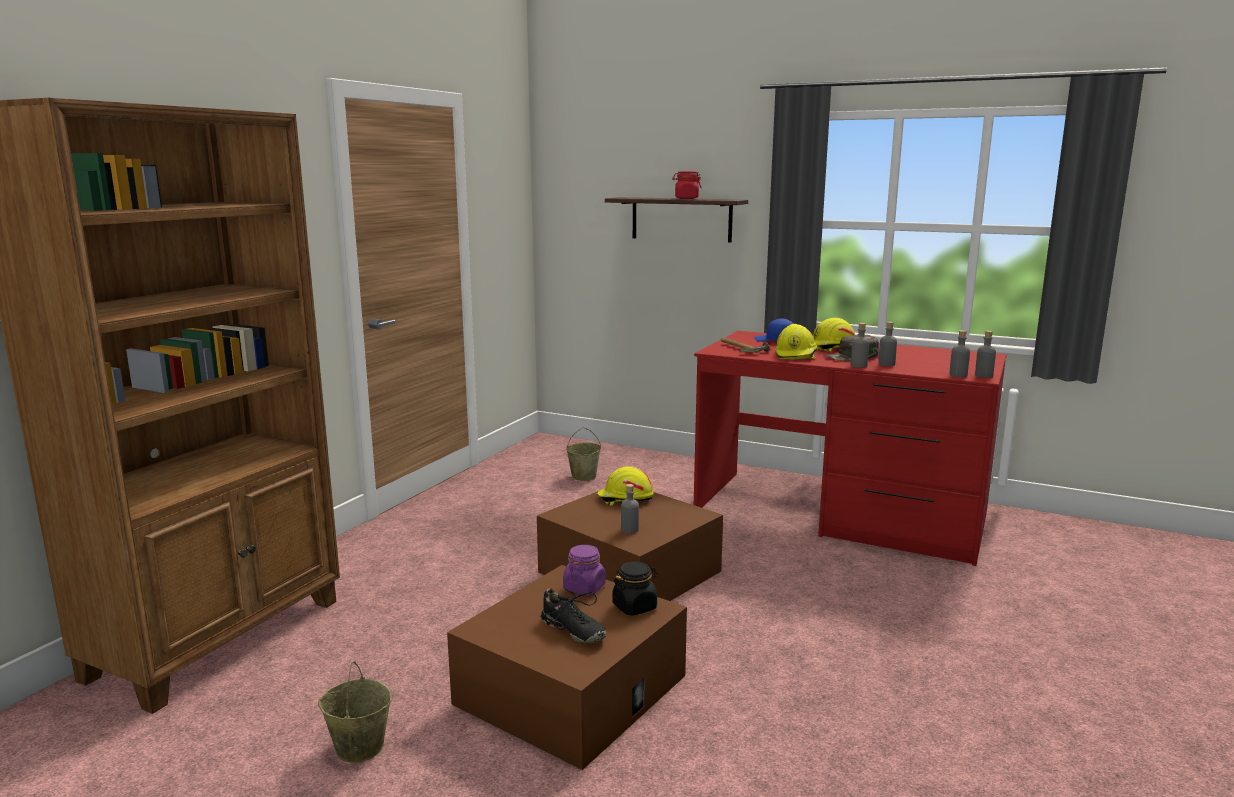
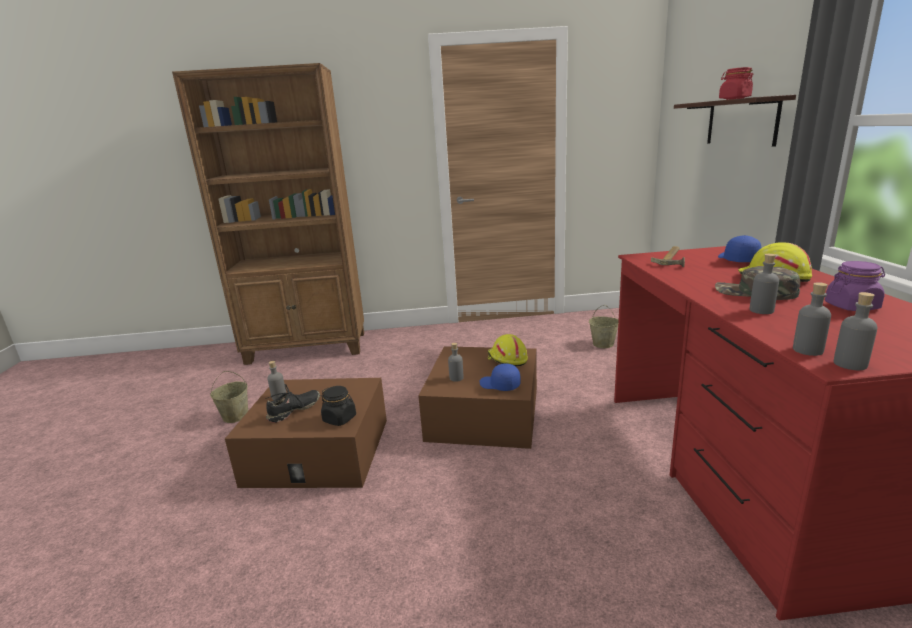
camera: 60 degrees right, 5 degrees up
black shoe [540,588,606,644] -> black shoe turned 150 degrees counterclockwise [265,384,320,423]
purple jar [563,545,606,596] -> purple jar moved to [825,261,885,311]
yellow hard hat [775,324,818,360] -> none
grey bottle [851,323,869,368] -> grey bottle moved to [267,361,286,400]
none -> blue cap [479,363,521,391]

